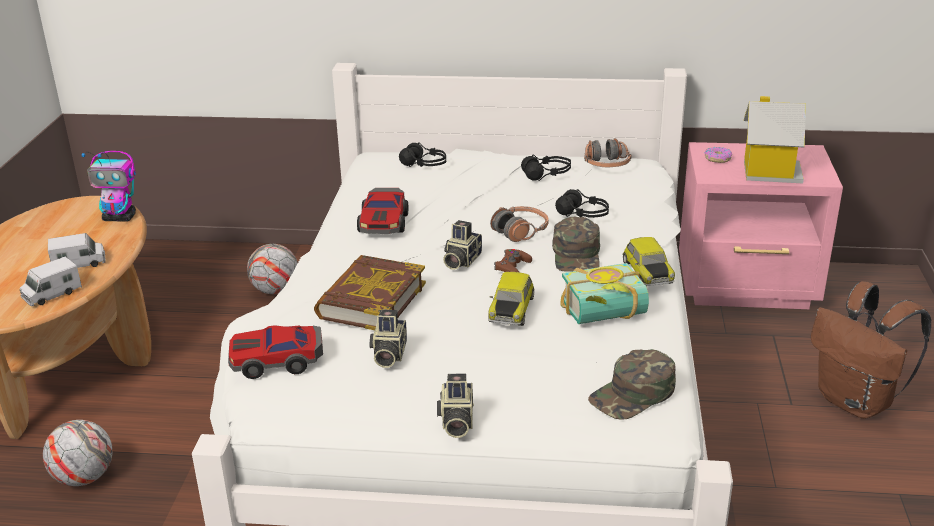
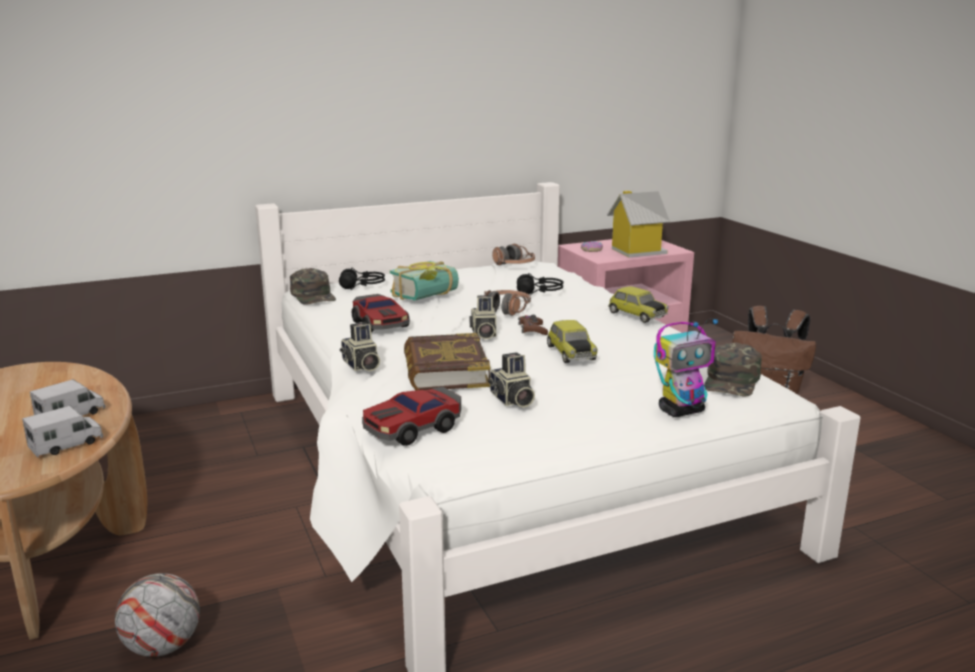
camera: 30 degrees left, 10 degrees down
toy truck [20,257,82,306] -> toy truck turned 150 degrees counterclockwise [22,406,103,458]
toy robot [82,151,136,222] -> toy robot moved to [654,318,718,417]
football [247,244,298,294] -> none
camera [437,374,474,438] -> camera moved to [340,322,380,371]
black headphones [521,155,571,181] -> none
green cap [552,217,600,271] -> green cap moved to [290,268,336,305]
book [561,263,649,324] -> book moved to [390,261,459,301]

